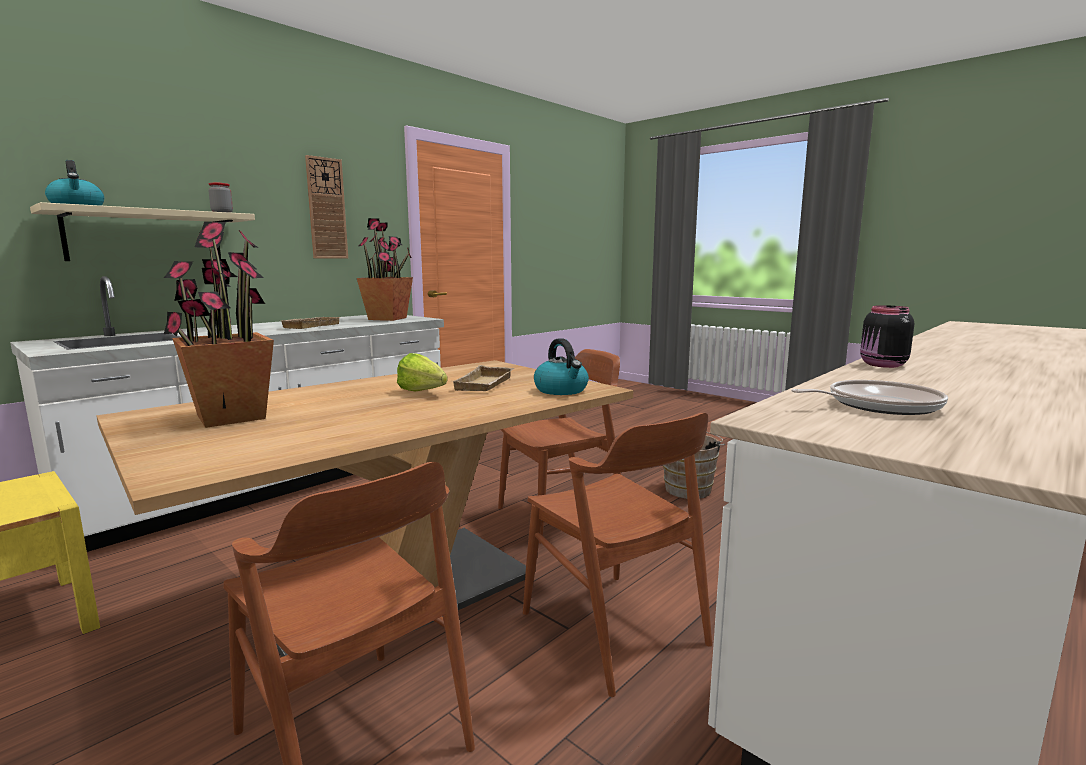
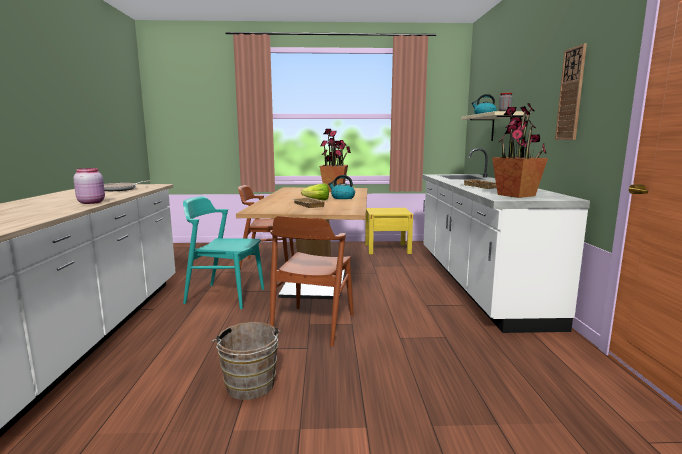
camera: 135 degrees right, 0 degrees up
brown chair [523,413,712,697] -> turquoise chair [183,196,264,309]
kettle [534,338,589,395] -> kettle moved to [328,175,355,199]
black jar [860,305,914,368] -> pink jar [73,168,105,204]

